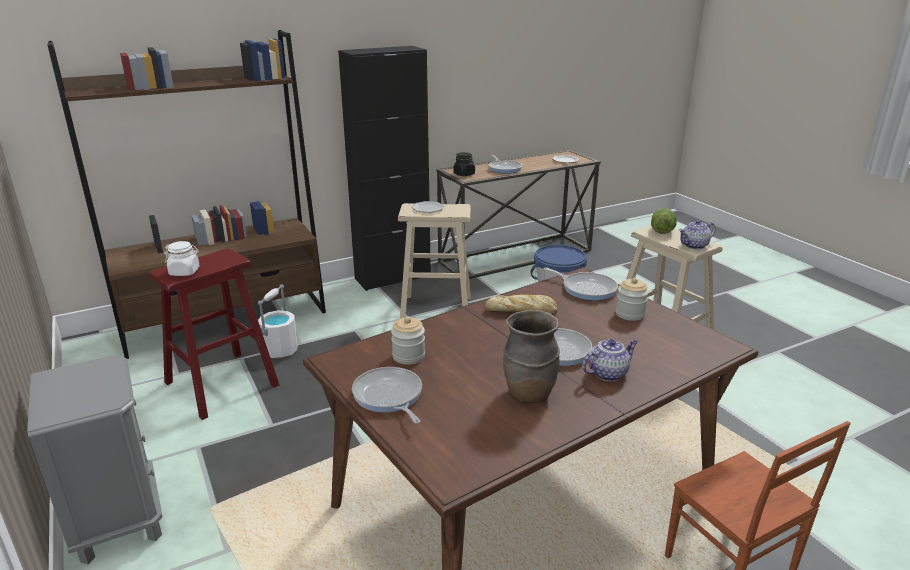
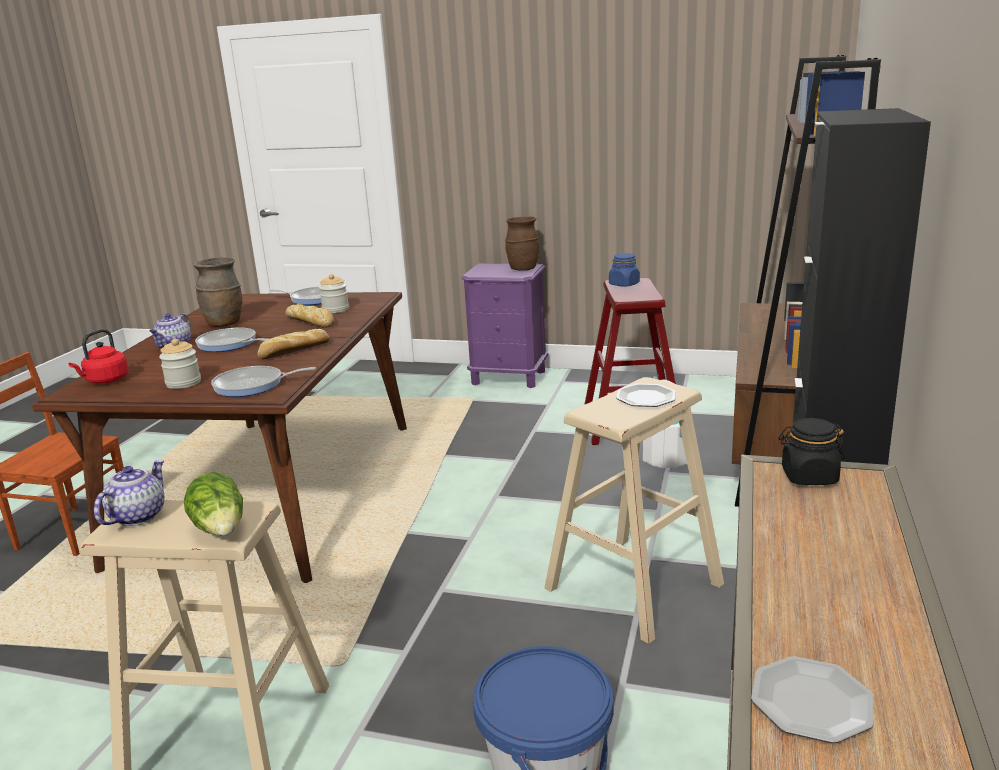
camera: 135 degrees right, 5 degrees down
grey nightstand [27,355,162,564] -> purple nightstand [461,264,548,388]
white jar [164,241,200,276] -> blue jar [609,253,640,287]
frying pan [488,155,522,174] -> none
none -> red kettle [69,329,129,384]
none -> bread [286,304,334,328]
none -> brown vase [505,217,539,271]

